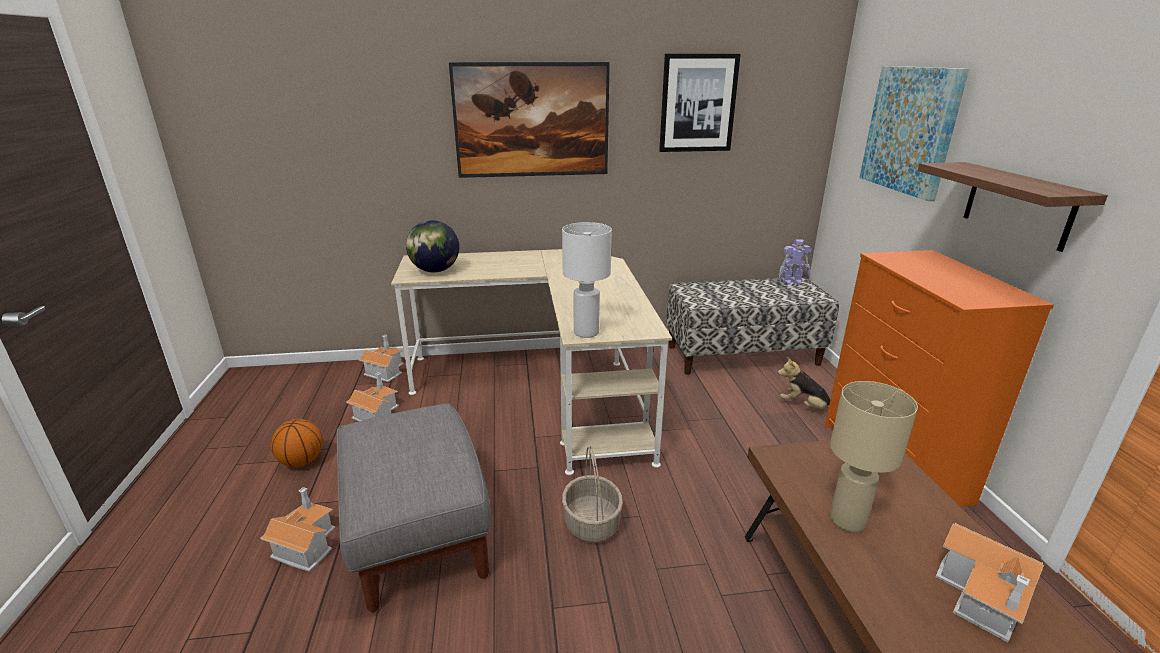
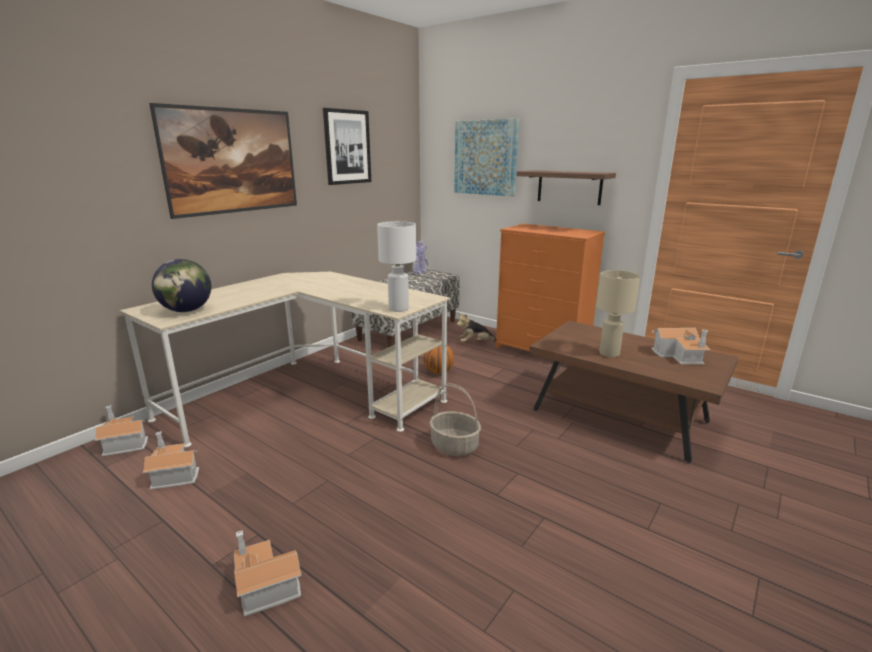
camera: 45 degrees left, 5 degrees down
basketball [271,419,323,467] -> basketball moved to [423,345,454,374]
grey ottoman [337,403,491,613] -> none

